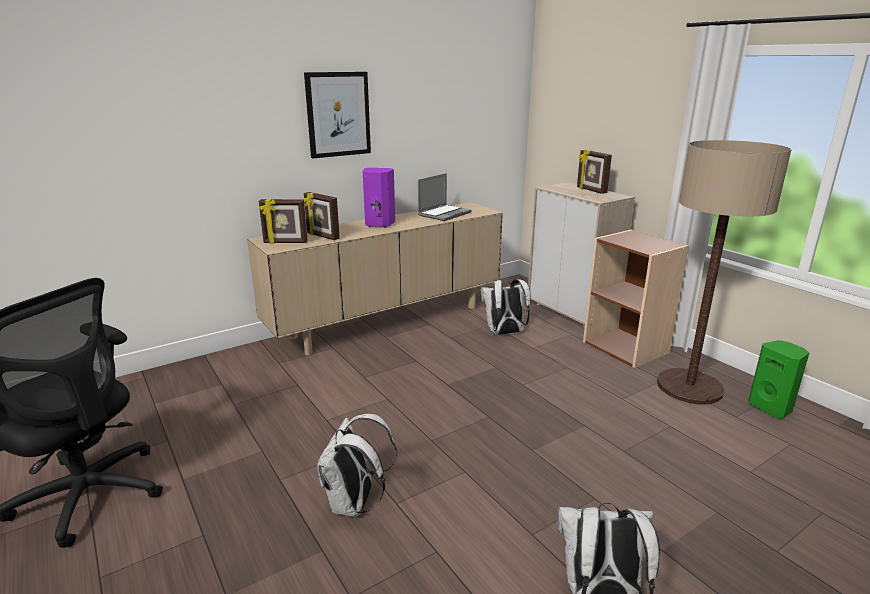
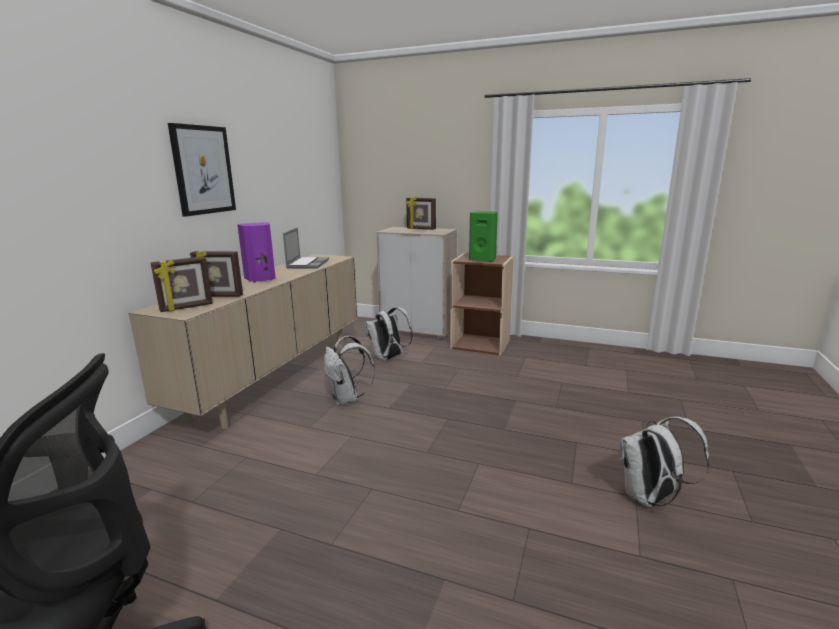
camera: 35 degrees left, 5 degrees down
white backpack [317,414,397,517] -> white backpack moved to [324,336,375,405]
floor lamp [657,140,791,405] -> none
green speaker [748,340,809,419] -> green speaker moved to [469,211,498,262]

